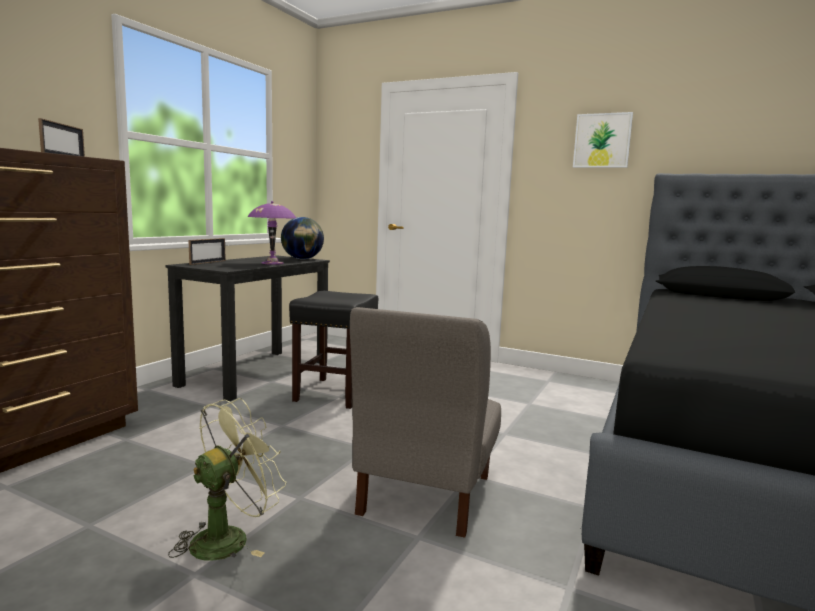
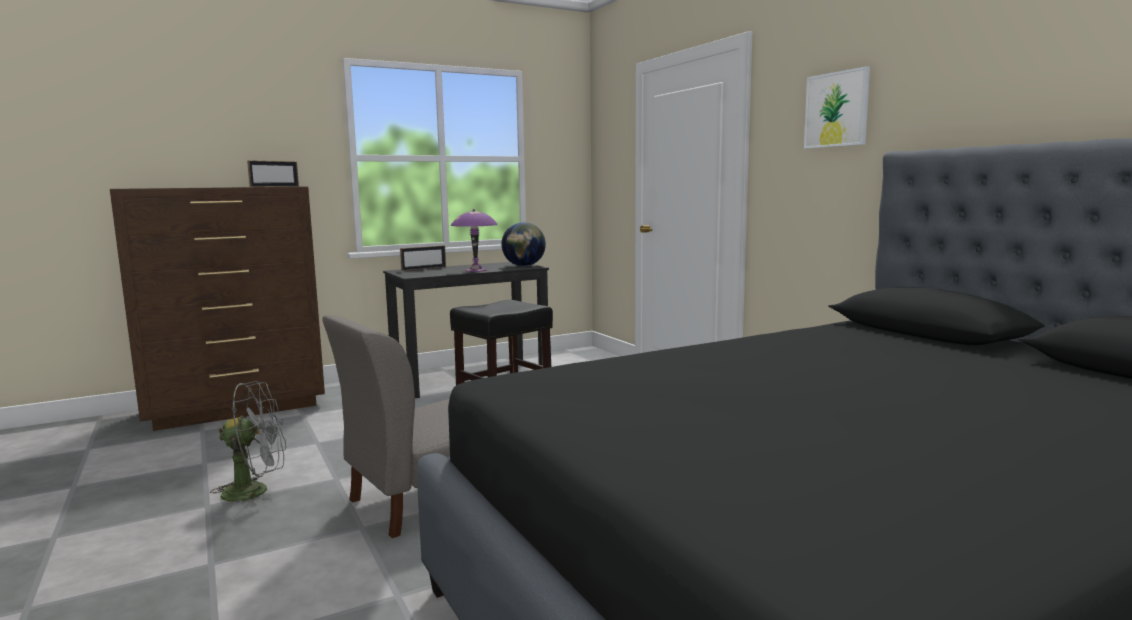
camera: 35 degrees right, 0 degrees up
green fan [168,398,286,561] -> grey fan [210,381,286,507]

